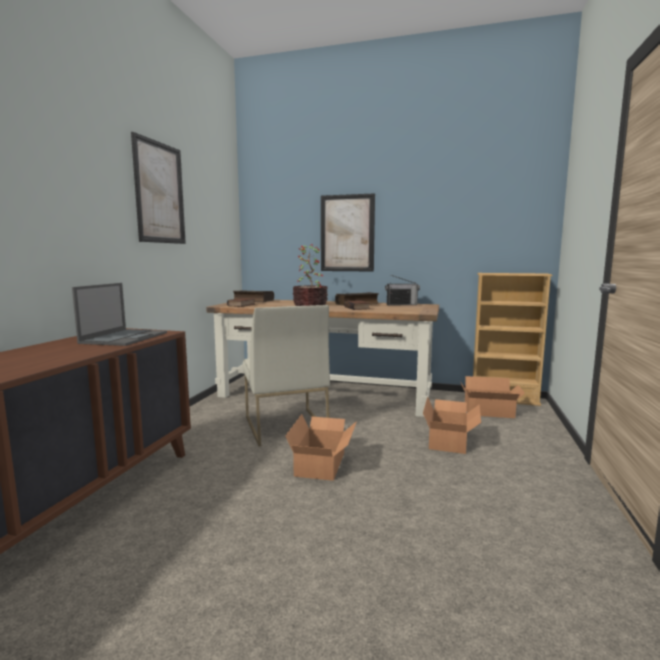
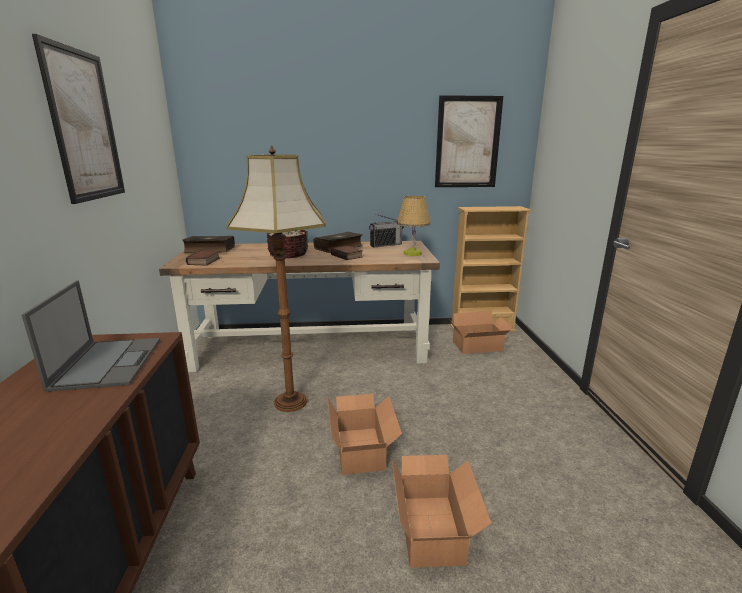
camera: 20 degrees left, 10 degrees up
white chair [242,305,330,446] -> floor lamp [227,145,326,412]
picture [321,193,375,272] -> picture moved to [435,95,503,187]
cardboard box [423,396,481,454] -> cardboard box moved to [392,455,491,568]
none -> table lamp [397,196,431,256]

